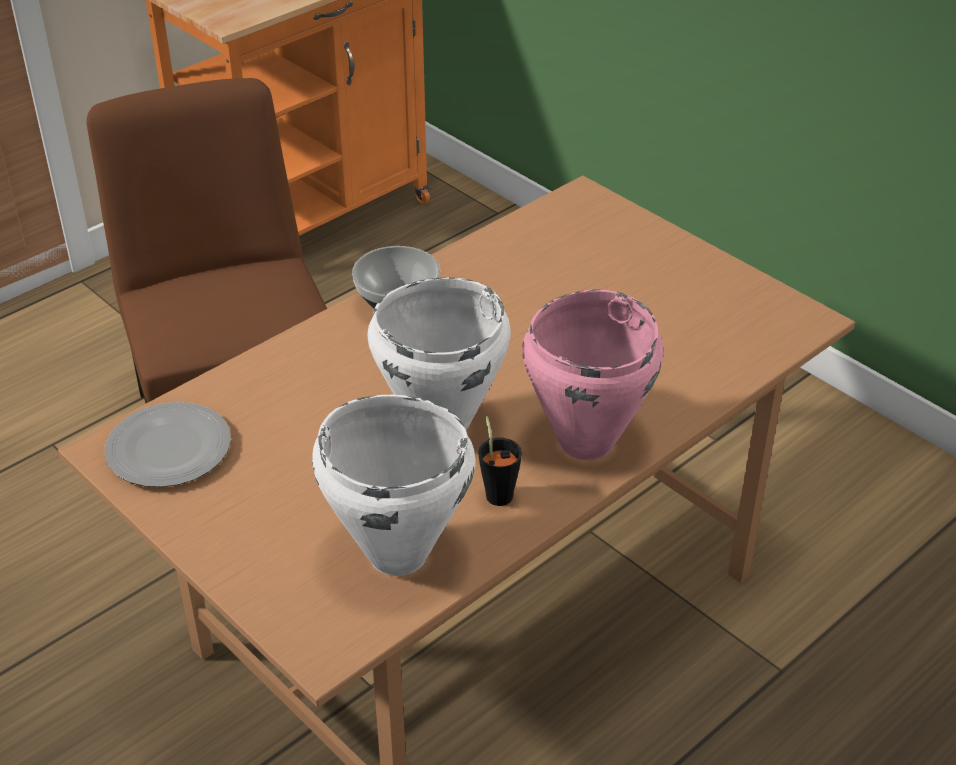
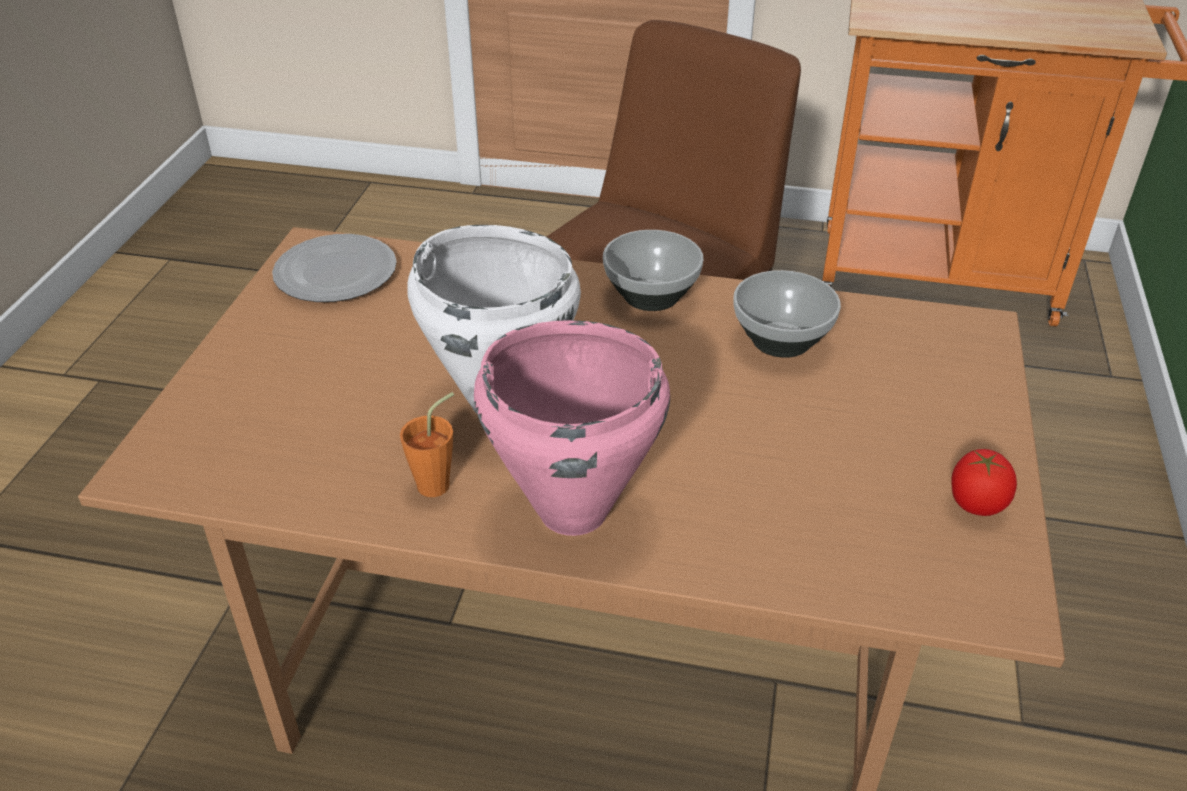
camera: 55 degrees right, 0 degrees up
white cooking pot [312,395,475,576] -> none
black cup [478,416,522,506] -> orange cup [400,392,454,497]
none -> bowl [733,270,841,358]
none -> tomato [951,449,1017,516]

